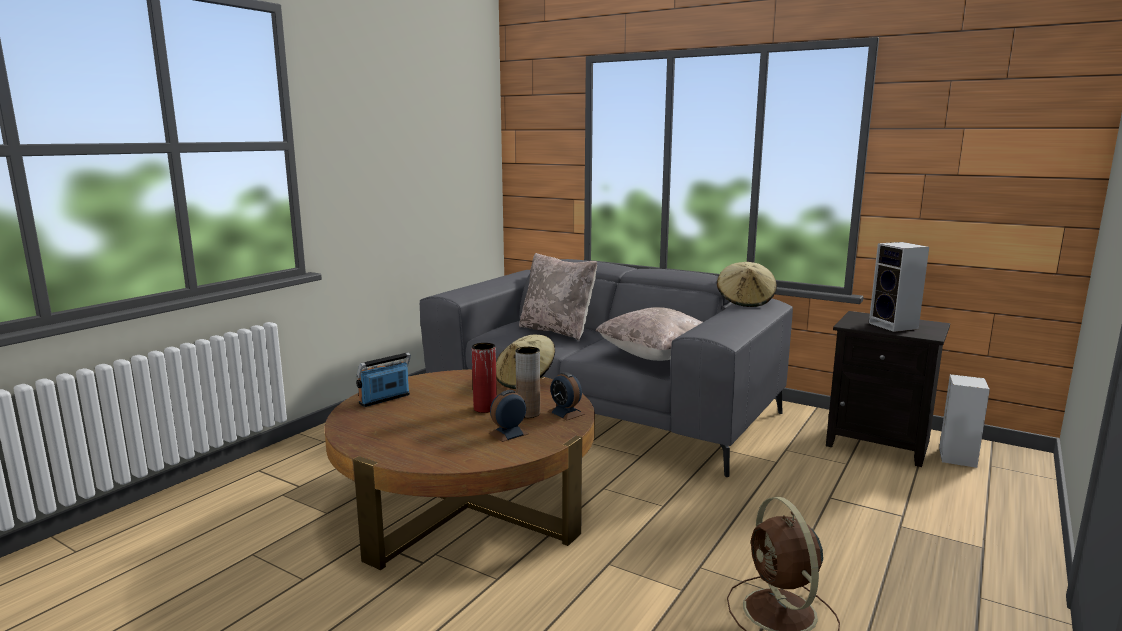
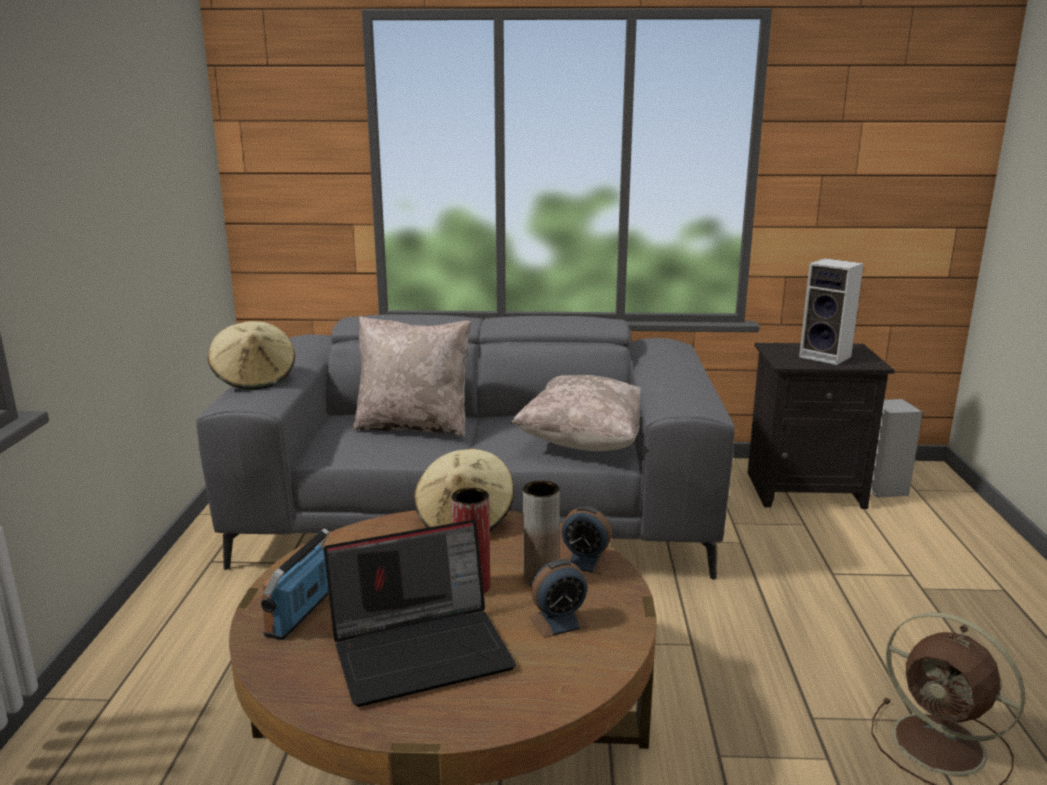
camera: 30 degrees left, 5 degrees up
alarm clock [489,390,529,442] -> alarm clock turned 135 degrees counterclockwise [529,559,589,638]
beige hat [717,262,777,307] -> beige hat moved to [207,321,295,390]
none -> laptop [324,520,516,707]

